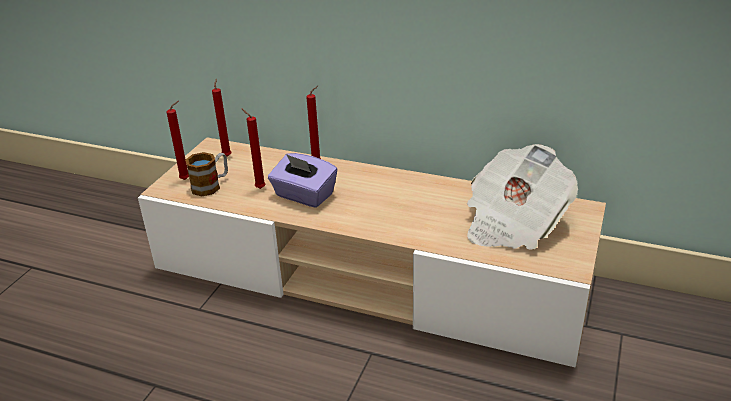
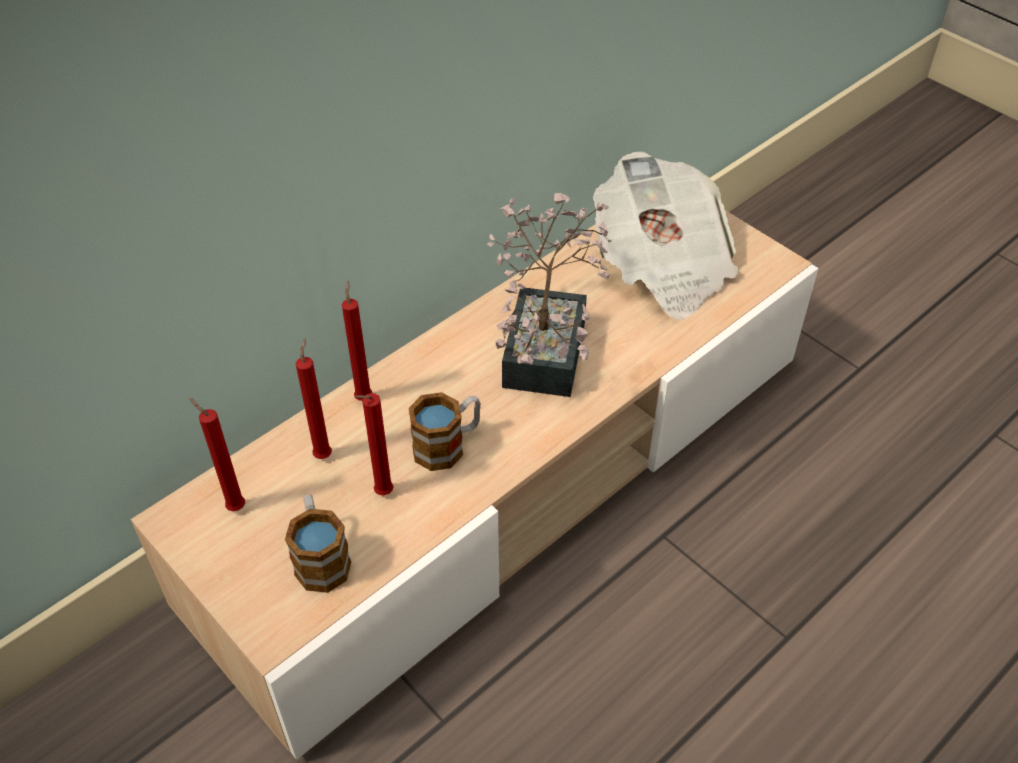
camera: 65 degrees left, 15 degrees up
red candle [167,101,189,180] -> red candle moved to [296,338,332,459]
purple tissue box [268,153,338,208] -> mug [408,392,481,471]
none -> potted plant [487,193,612,397]

